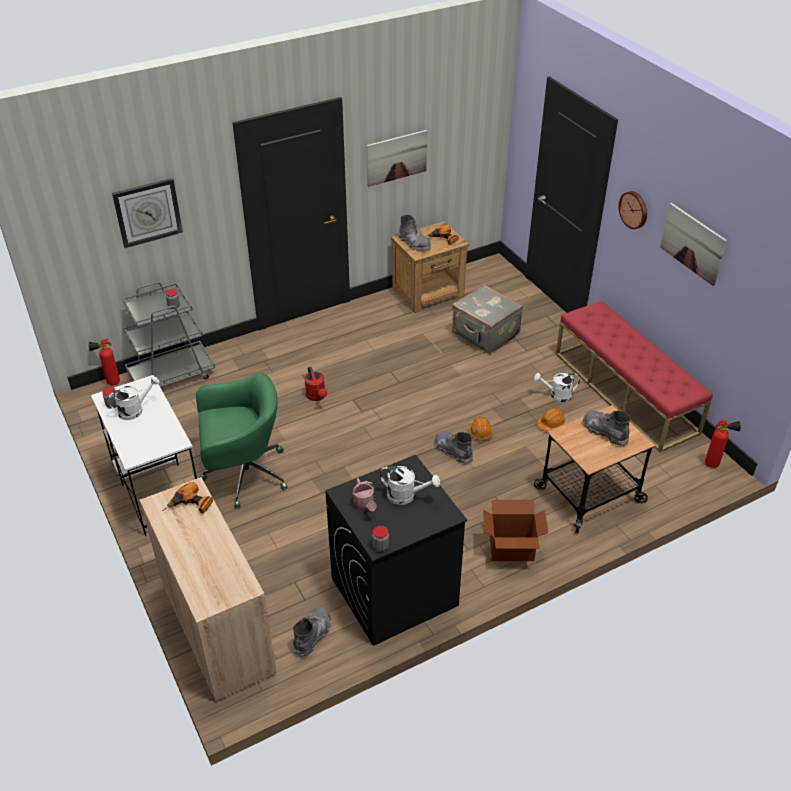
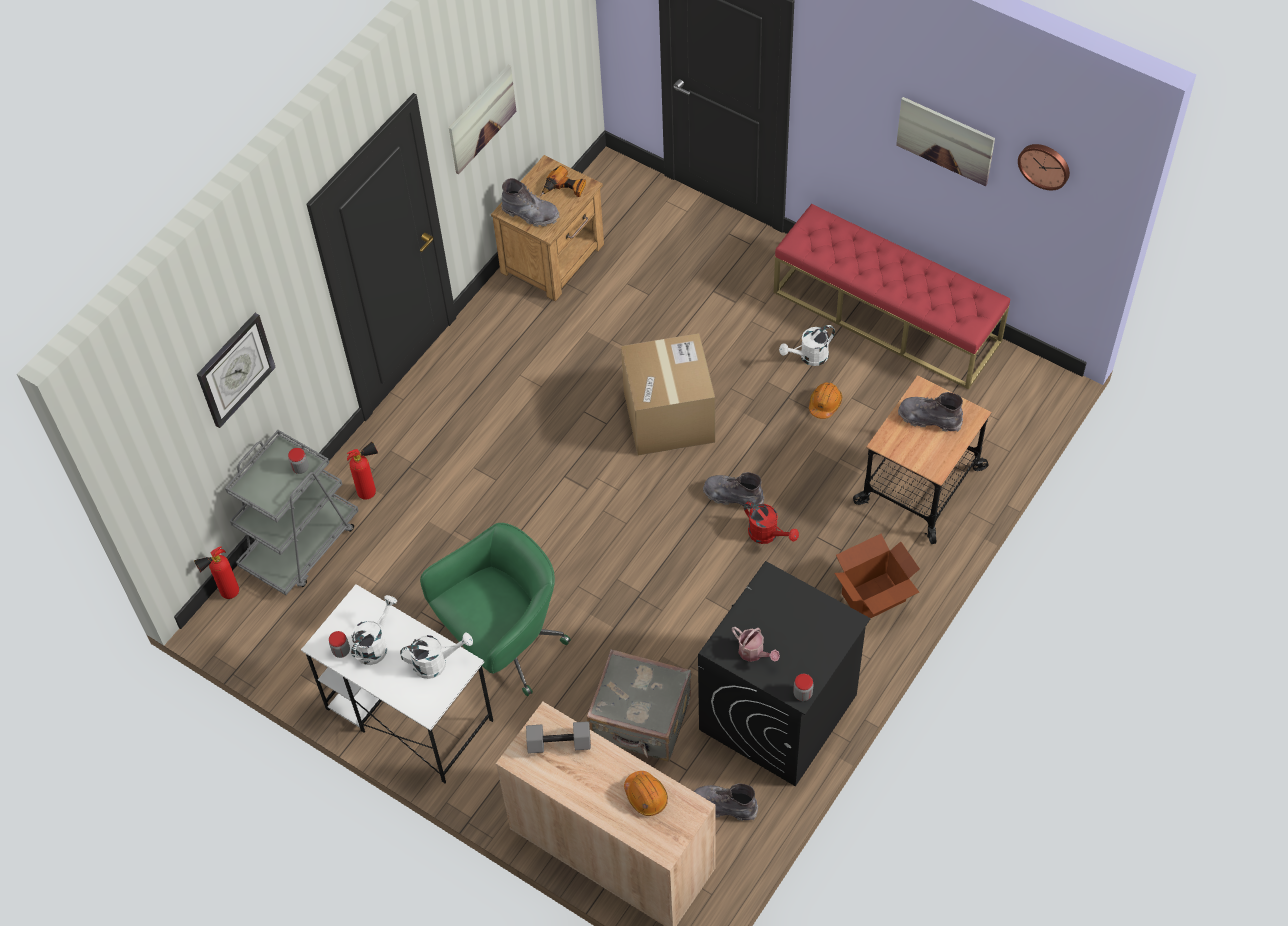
camera: 25 degrees left, 15 degrees up
power drill [162,481,213,514] -> grey dumbbell [526,721,591,754]
grey boot [293,607,331,657] -> grey boot turned 75 degrees counterclockwise [694,783,758,821]
red watering can [305,367,327,401] -> red watering can moved to [744,501,799,544]
white watering can [380,466,440,505] -> white watering can moved to [400,633,473,679]
grey suitcase [452,285,523,354] -> grey suitcase moved to [587,649,691,762]
orange hard hat [469,417,493,441] -> orange hard hat moved to [624,771,668,816]
wall clock [618,191,647,229] -> wall clock moved to [1018,144,1070,190]
fire extinguisher [705,420,741,468] -> fire extinguisher moved to [347,442,378,500]
none -> cardboard box [621,333,715,455]

